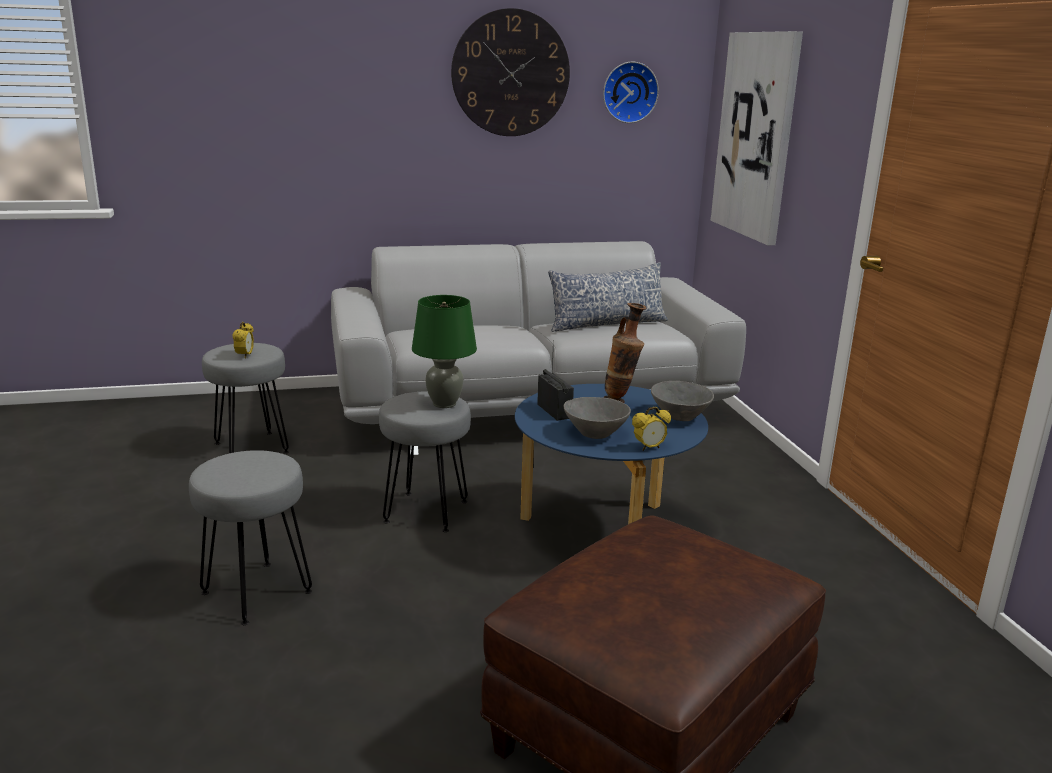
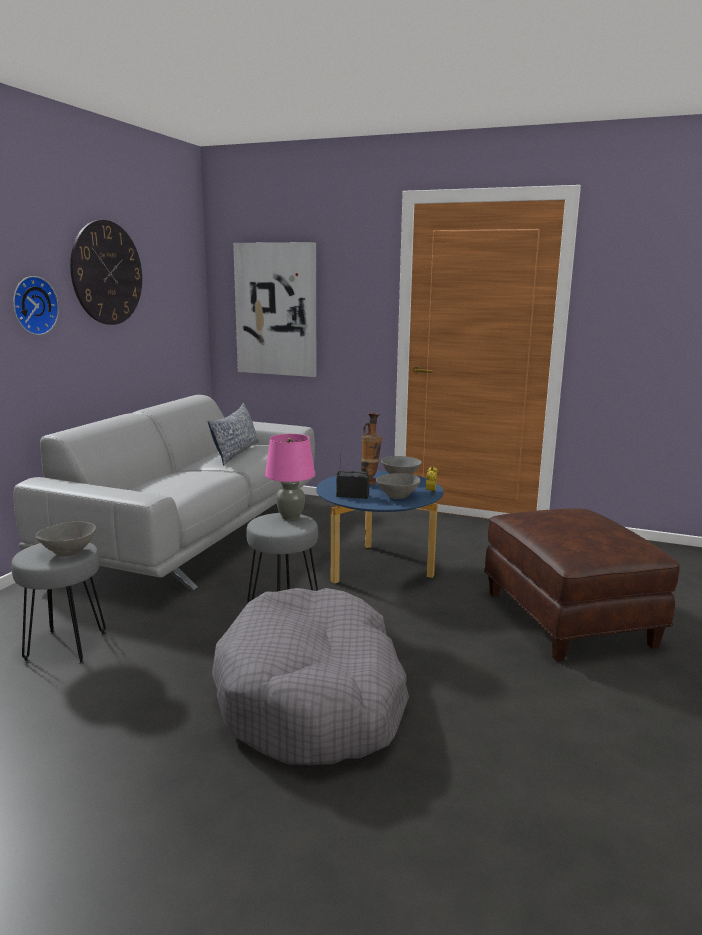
camera: 55 degrees left, 5 degrees down
grey stool [189,450,312,625] -> grey dog bed [212,588,409,765]
alarm clock [232,322,254,359] -> grey bowl [36,521,96,556]
green table lamp [412,295,477,408] -> pink table lamp [265,434,315,520]
wall clock [603,62,659,123] -> wall clock moved to [13,276,59,335]

